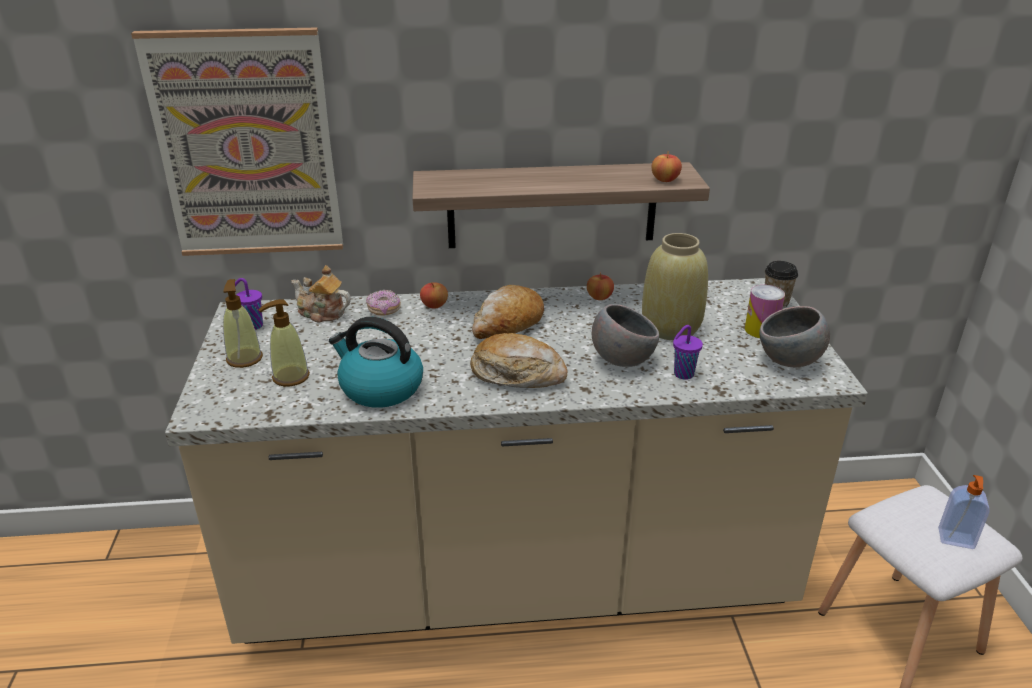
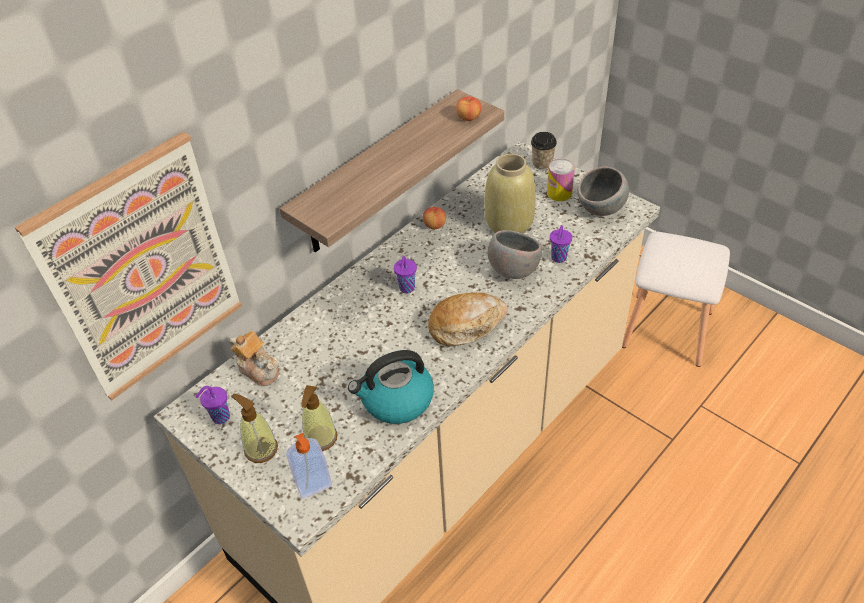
camera: 40 degrees left, 15 degrees up
teapot [291,265,351,323] -> teapot turned 120 degrees counterclockwise [230,331,280,386]
donut [366,290,401,316] -> none
apple [420,282,448,309] -> none
bread [472,284,544,339] -> purple cup [394,256,417,293]
soap dispenser [938,475,990,549] -> soap dispenser moved to [286,433,332,499]

